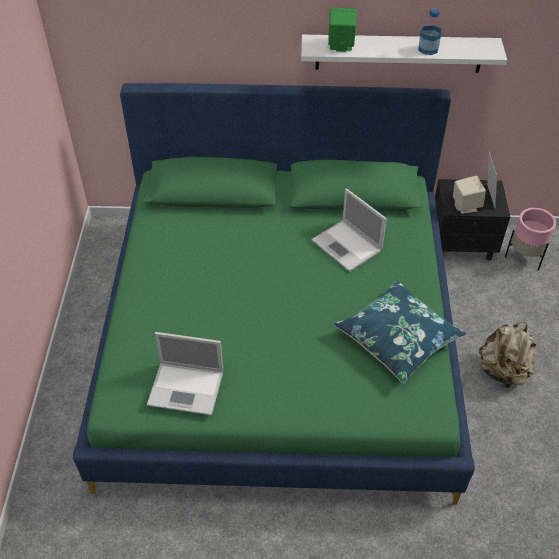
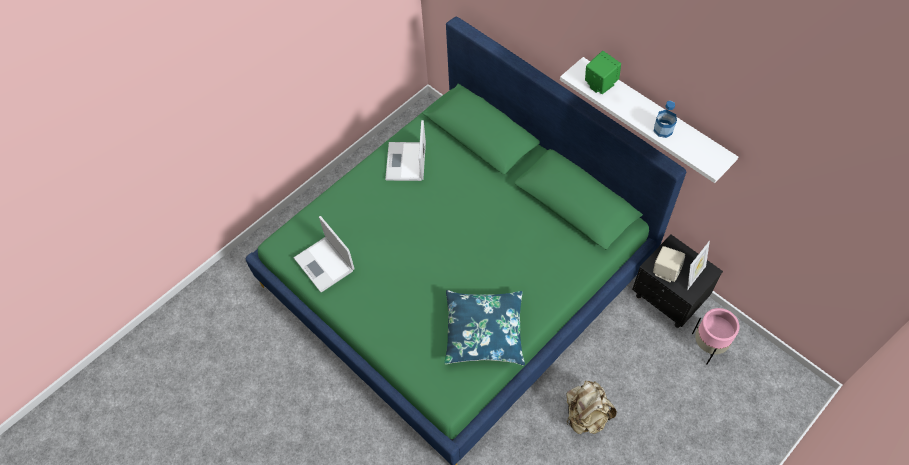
camera: 45 degrees right, 10 degrees up
laptop [311,189,387,272] -> laptop moved to [385,120,426,181]

